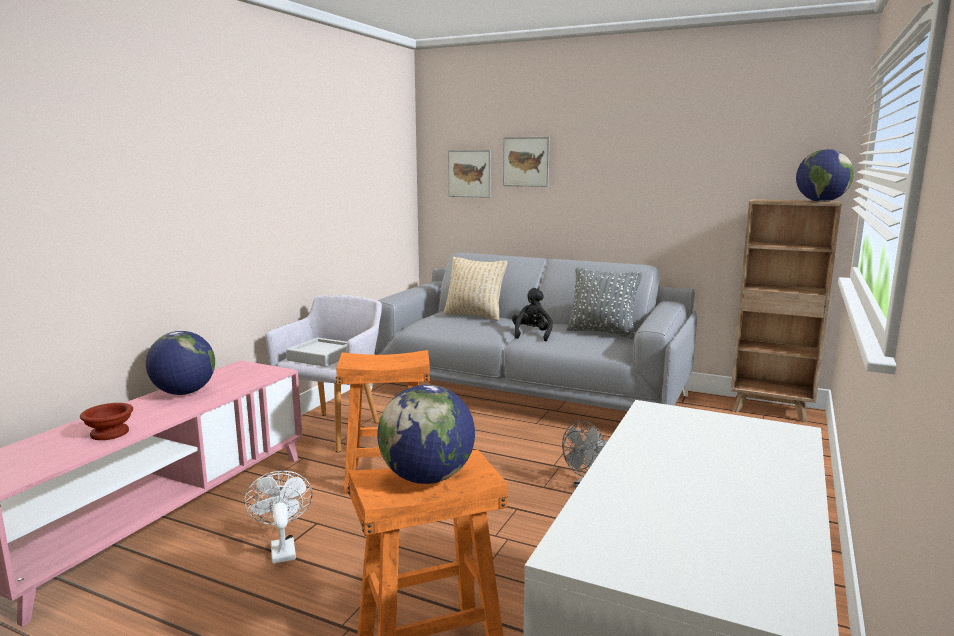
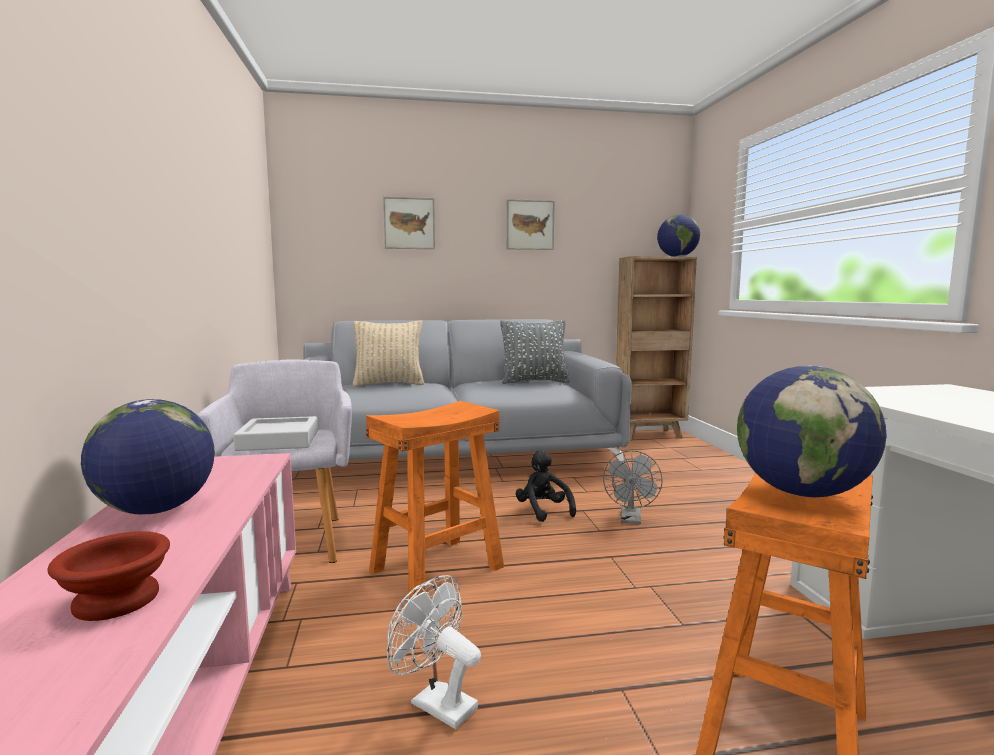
camera: 35 degrees left, 5 degrees down
picture [448,150,491,198] -> picture moved to [507,199,555,250]
black plush toy [512,288,553,341] -> black plush toy moved to [516,450,576,522]

